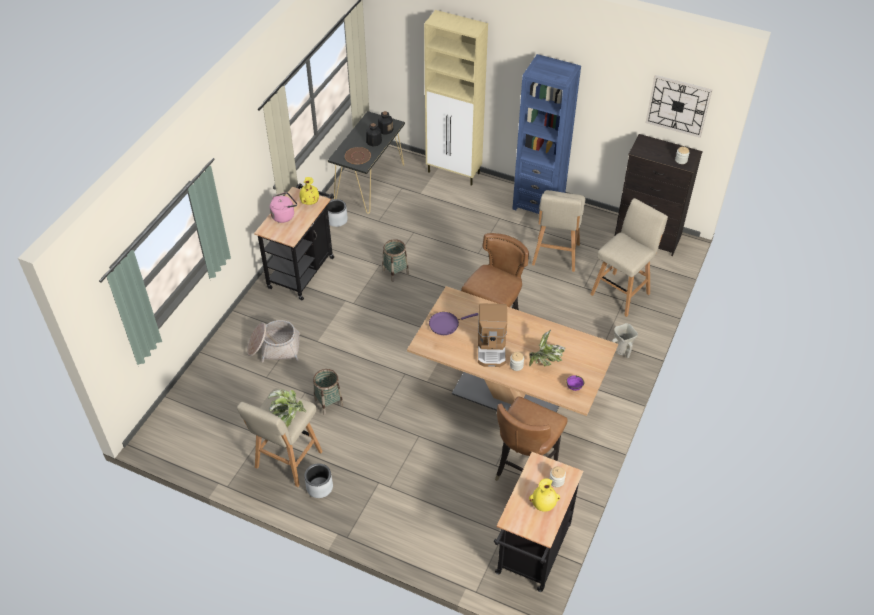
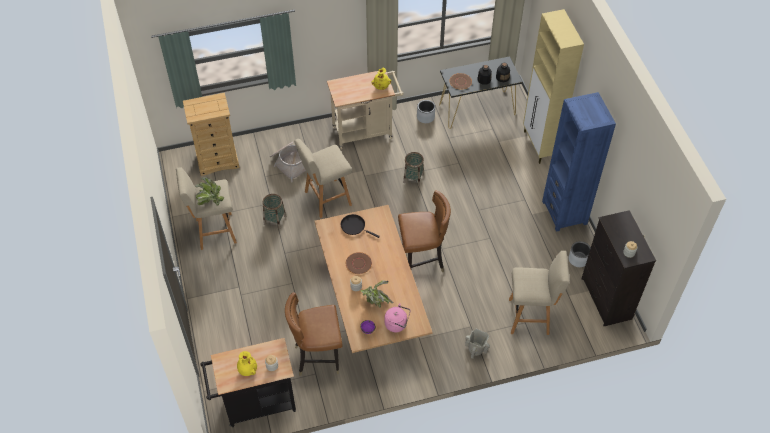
camera: 50 degrees right, 5 degrees up
black cart [254,183,334,300] -> beige cart [327,71,404,150]
pink kettle [270,192,297,223] -> pink kettle moved to [384,303,411,332]
grey planter [304,463,333,498] -> grey planter moved to [569,241,591,267]
purple frying pan [429,312,478,335] -> black frying pan [341,214,380,238]
coffee machine [478,303,507,367] -> brown plate [346,252,372,274]
beige stool [532,190,585,272] -> beige stool moved to [294,139,352,218]
wall clock [645,75,712,138] -> none
none -> beige dresser [183,93,240,176]

